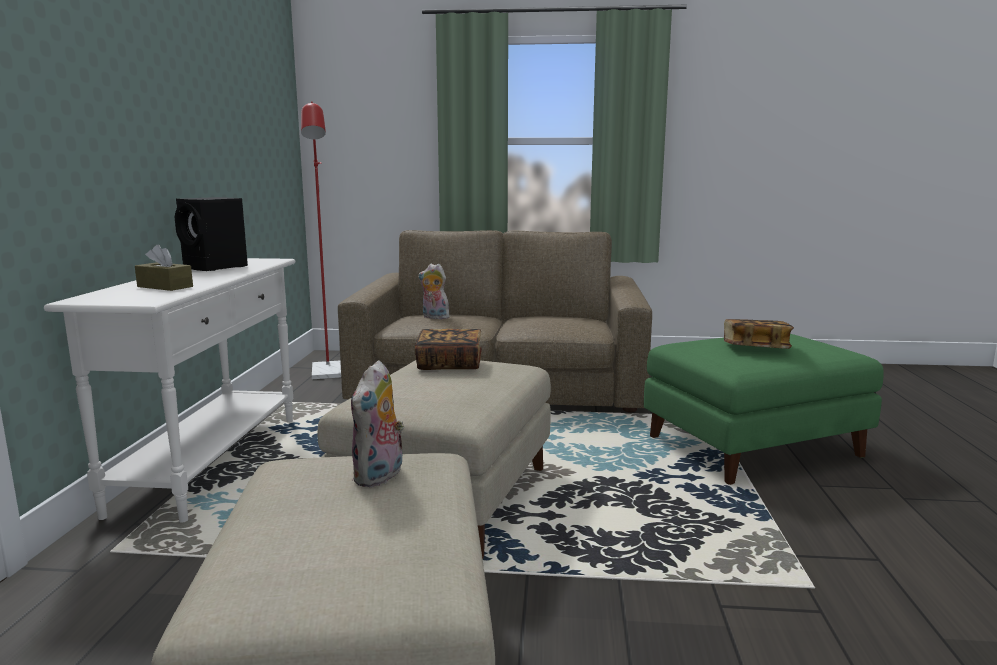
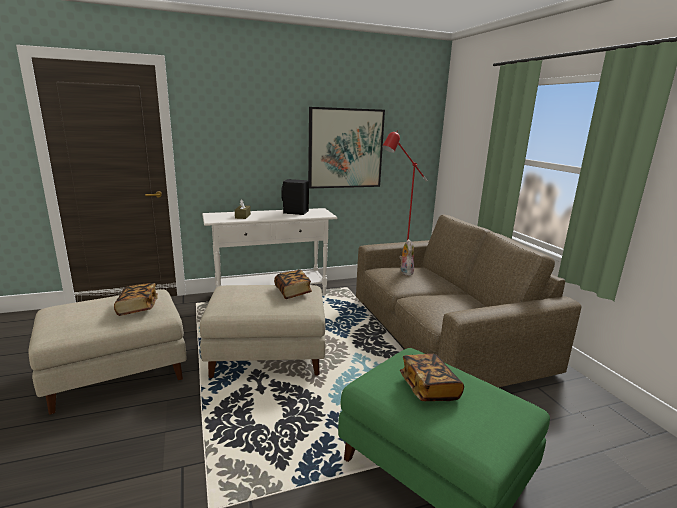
camera: 65 degrees right, 5 degrees up
plush toy [351,360,404,487] -> book [114,283,158,316]
none -> picture [308,107,385,188]

